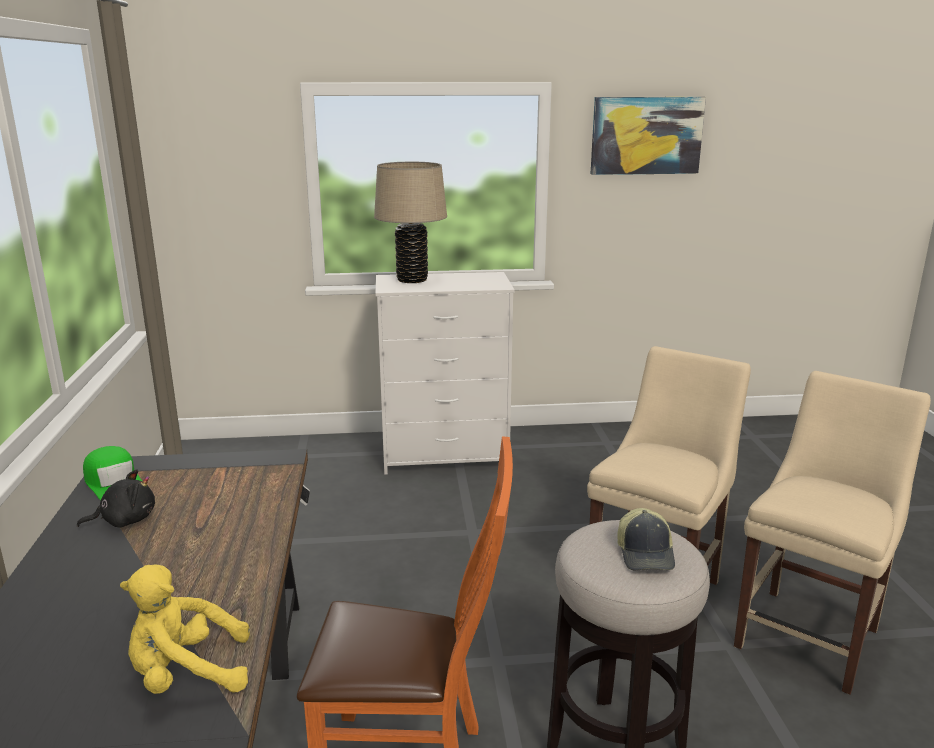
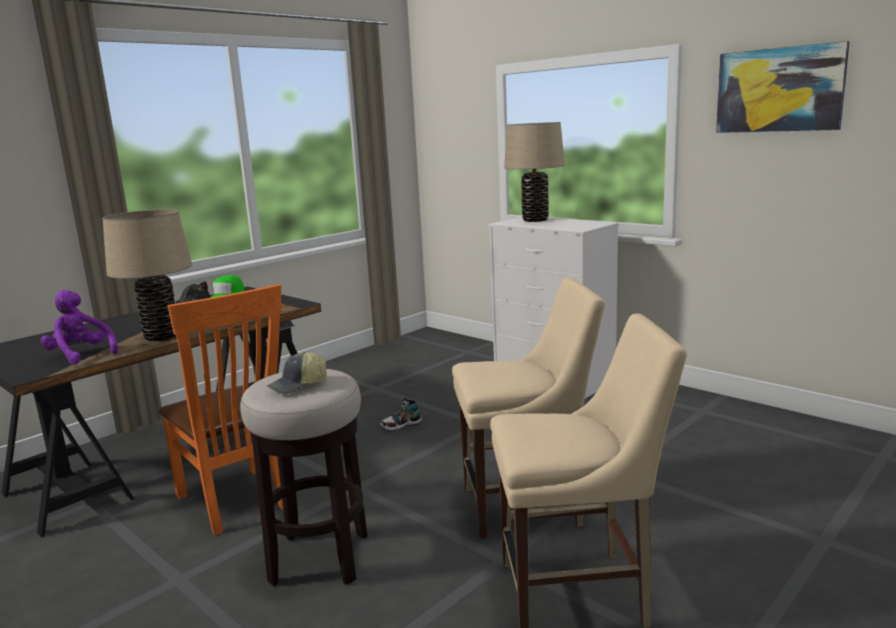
camera: 50 degrees right, 5 degrees down
yellow plush toy [120,564,250,694] -> purple plush toy [41,290,118,364]
none -> beige table lamp [103,209,192,341]
none -> shoe [380,398,422,431]

